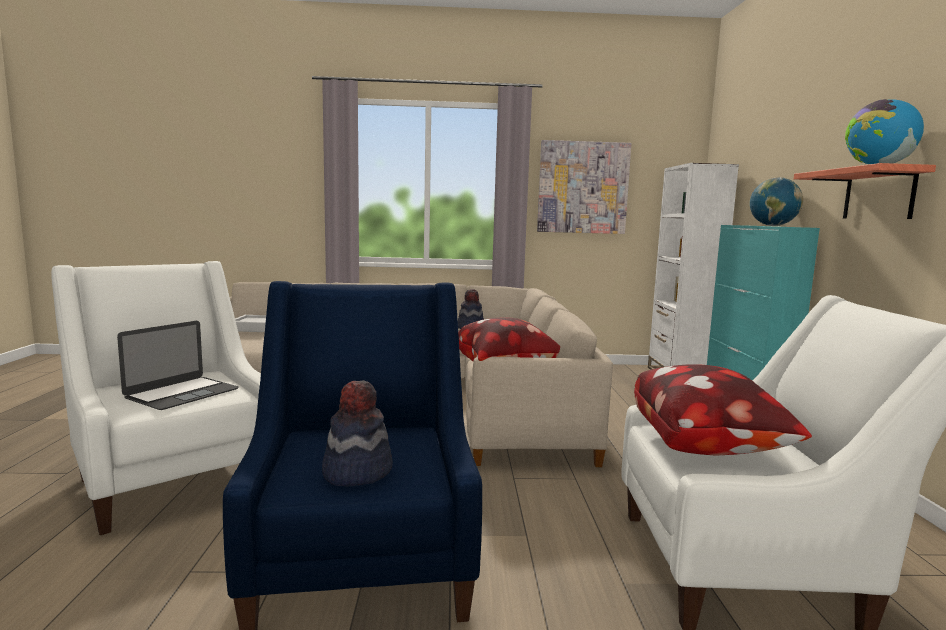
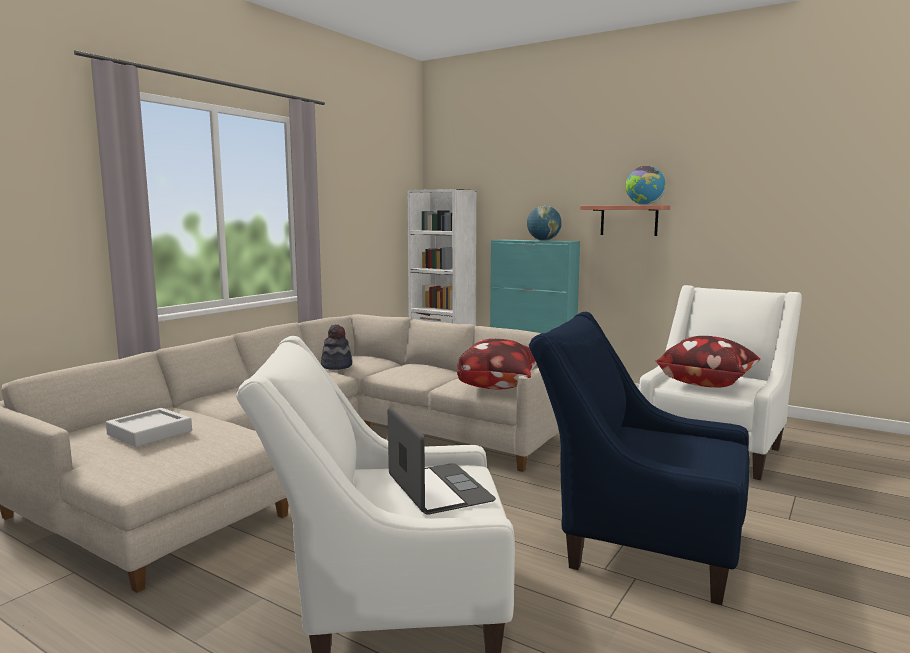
camera: 55 degrees left, 0 degrees up
hat [322,380,393,486] -> none
picture [537,140,632,234] -> none

